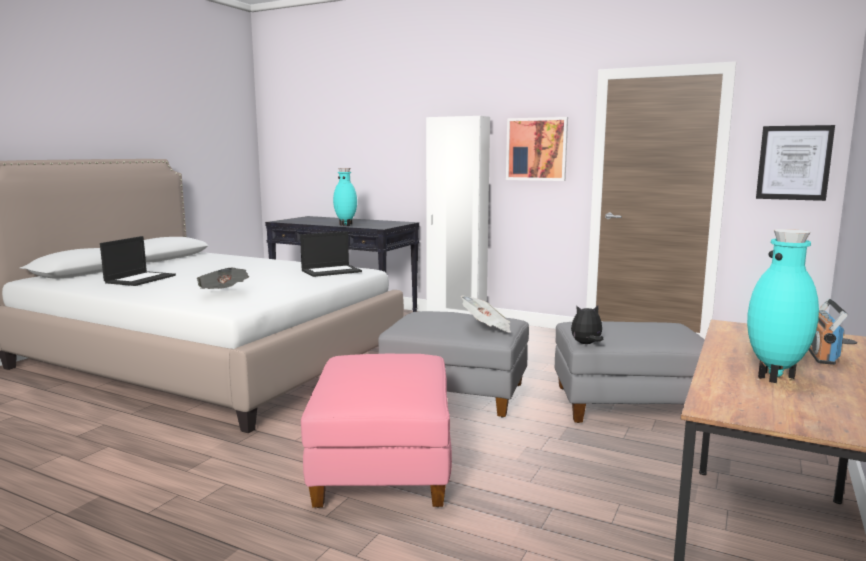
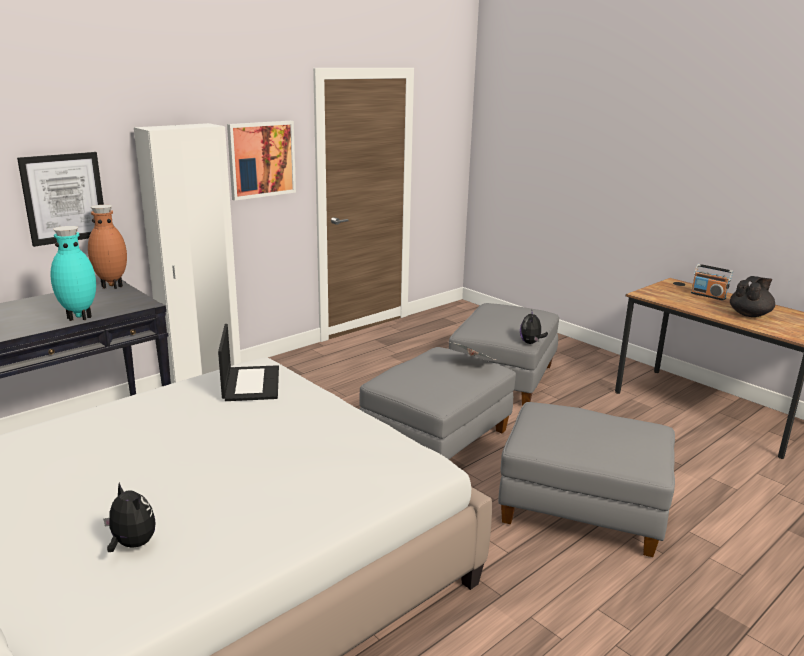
camera: 70 degrees left, 10 degrees up
laptop [100,236,176,286] -> plush toy [103,483,156,552]
newspaper [197,268,249,289] -> none
pink ottoman [301,354,452,508] -> grey ottoman [498,402,675,557]
turquoise vase [747,229,819,383] -> black teapot [730,276,775,317]
picture [756,125,835,201] -> picture moved to [17,152,104,247]
none -> brown vase [88,205,127,289]

